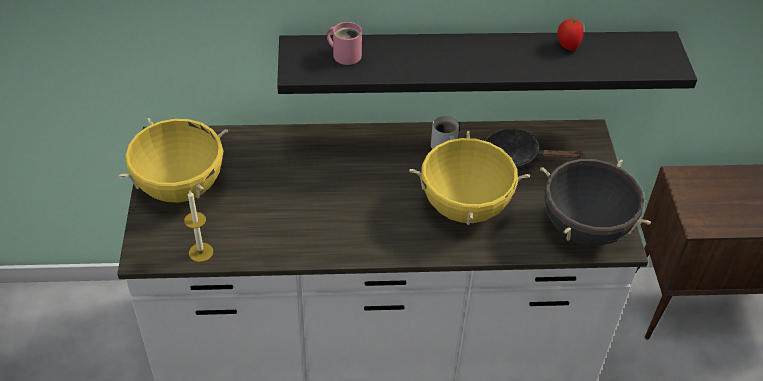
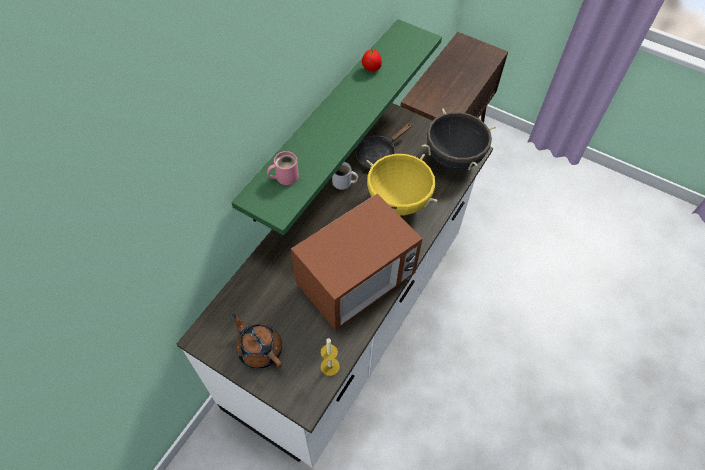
camera: 55 degrees left, 10 degrees up
yellow cooking pot [118,118,228,203] -> brown teapot [231,314,282,369]
black shelf [277,31,697,94] -> green shelf [232,19,442,235]
none -> microwave [291,193,423,330]

